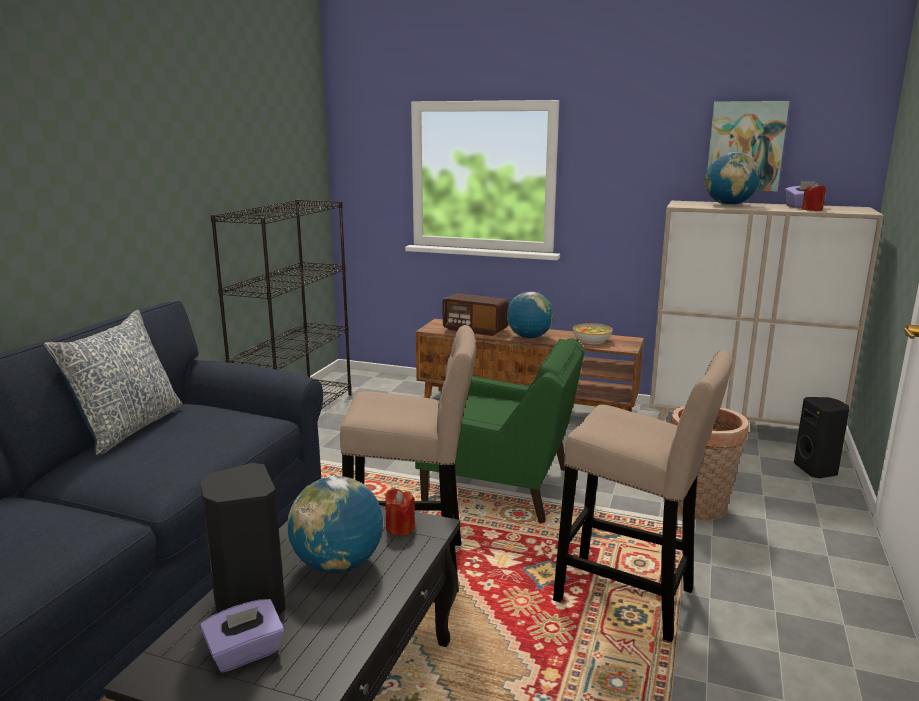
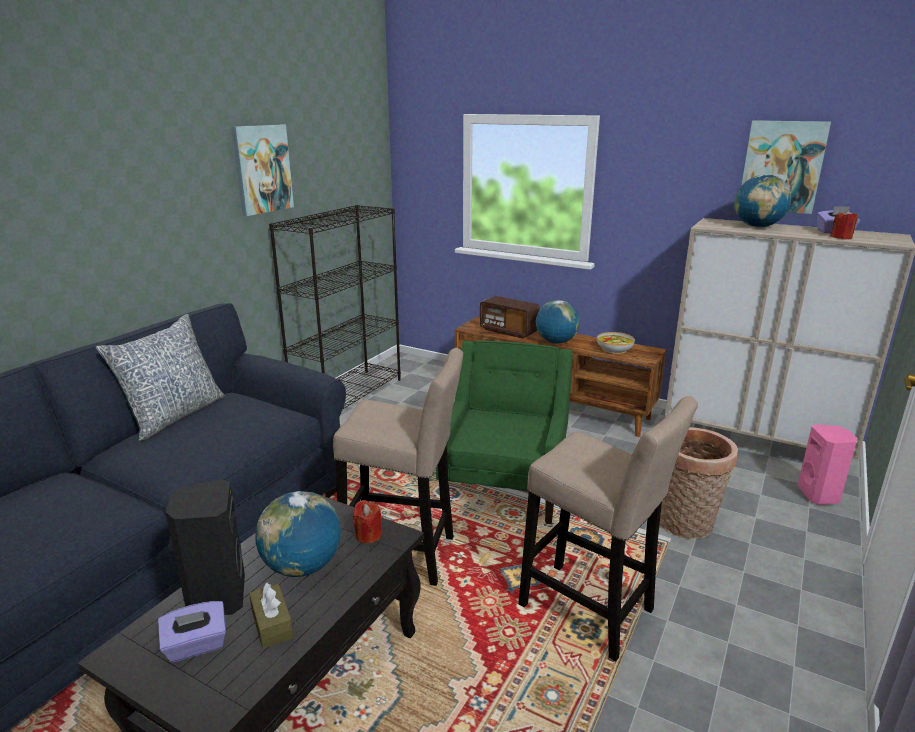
camera: 10 degrees right, 5 degrees up
green armchair [415,338,585,523] -> green armchair turned 105 degrees counterclockwise [436,340,573,524]
black speaker [794,397,849,478] -> pink speaker [797,424,858,505]
none -> picture [232,125,294,216]
none -> brown tissue box [249,583,293,649]

